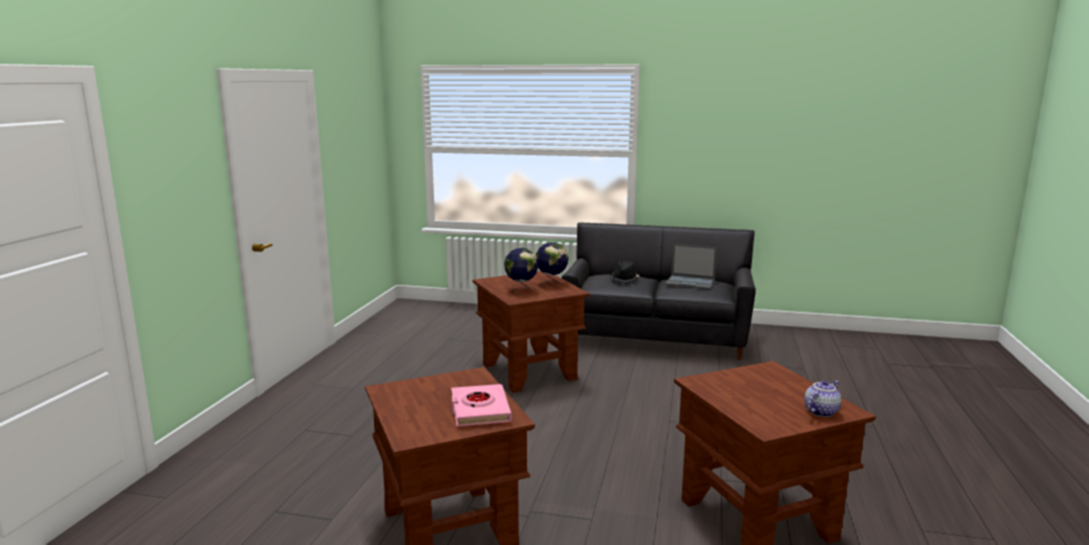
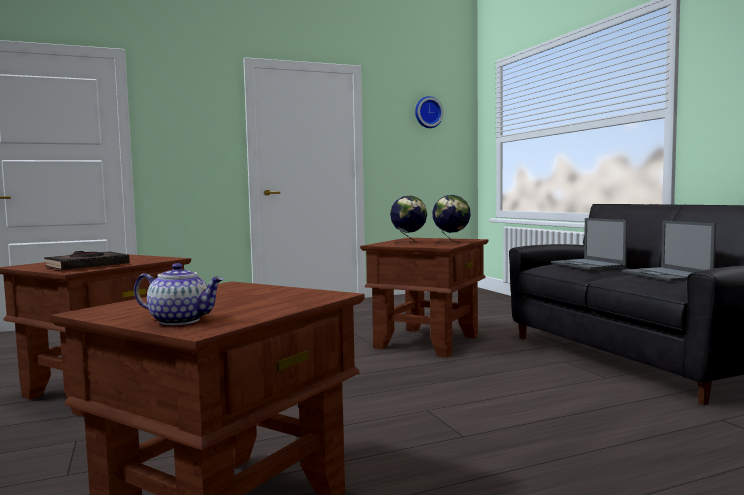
camera: 55 degrees right, 10 degrees down
pink book [451,384,512,427] -> black book [44,251,130,270]
black hat [610,261,639,284] -> laptop [551,218,627,270]
none -> wall clock [415,96,443,128]

